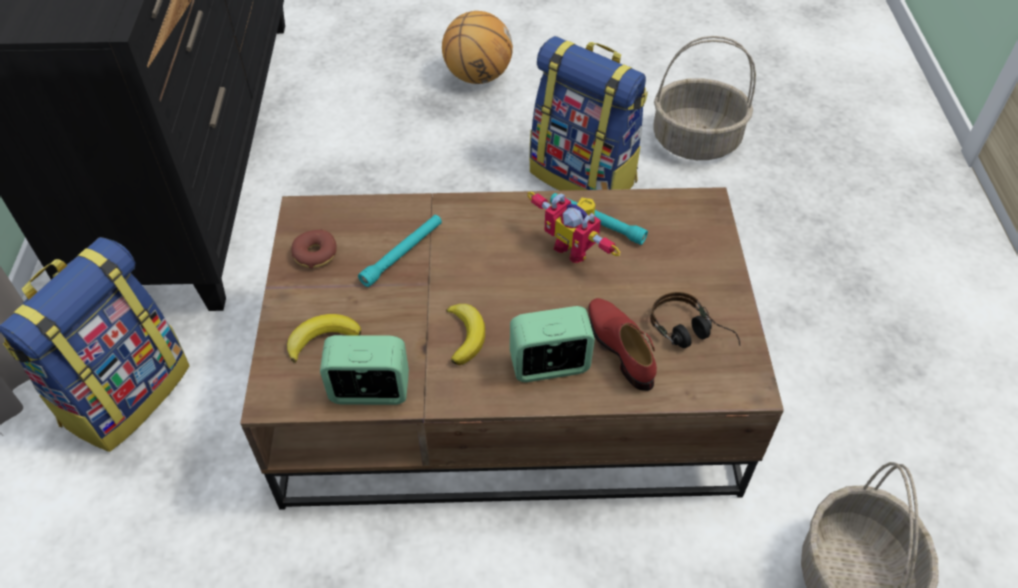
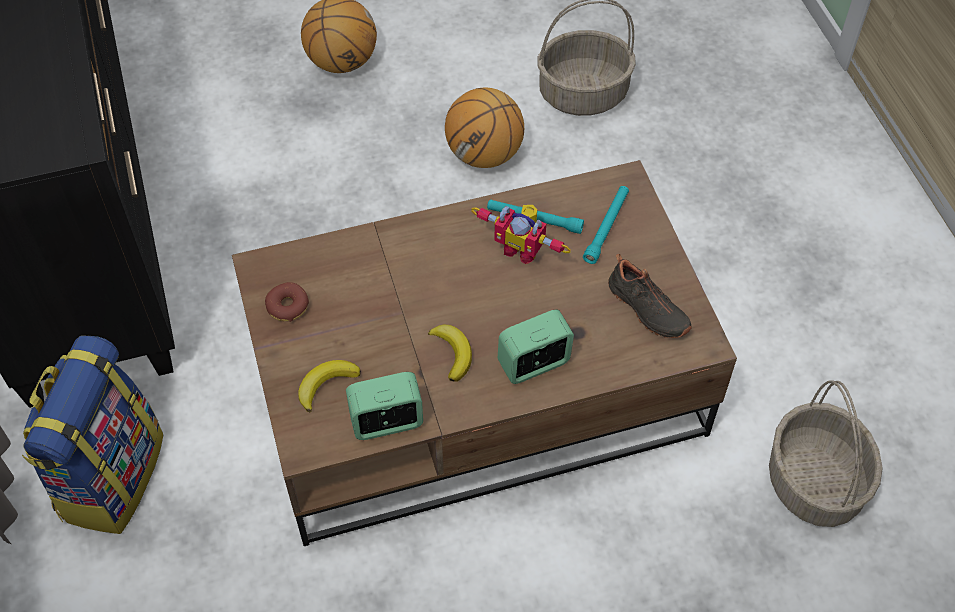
camera: 15 degrees left, 5 degrees up
turquoise flashlight [358,215,442,287] -> turquoise flashlight moved to [583,186,629,264]
backpack [530,36,648,191] -> basketball [445,88,524,168]
red shoe [589,298,657,391] -> none
headphones [650,292,741,348] -> black shoe [608,253,692,338]

